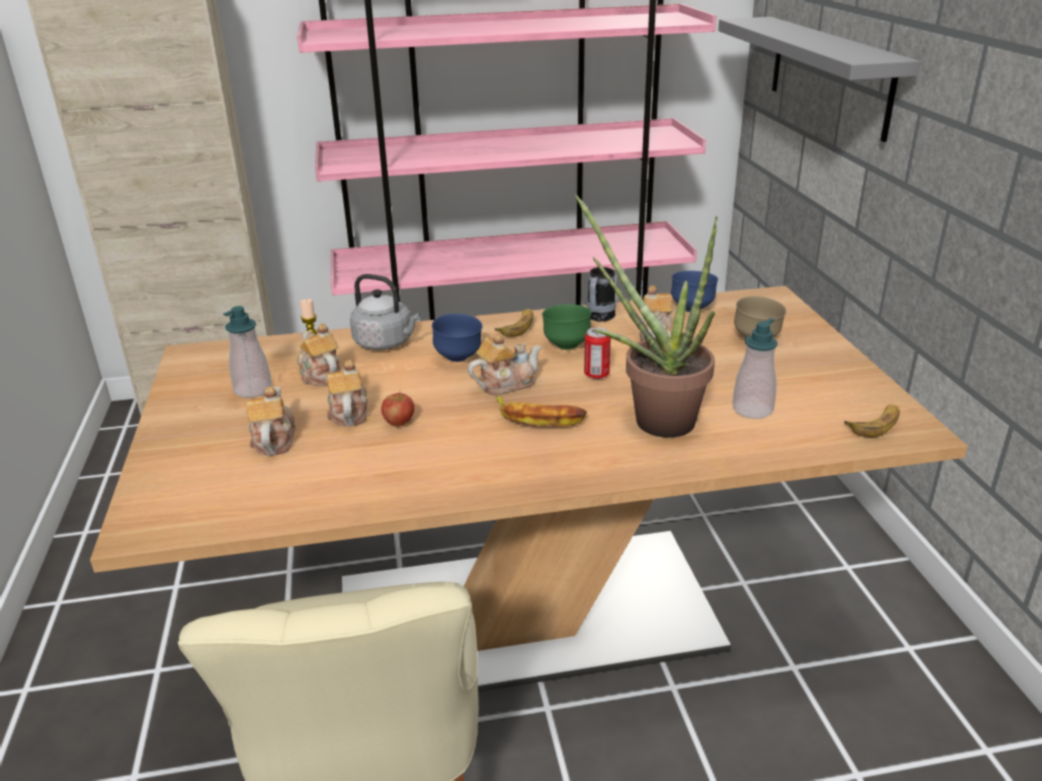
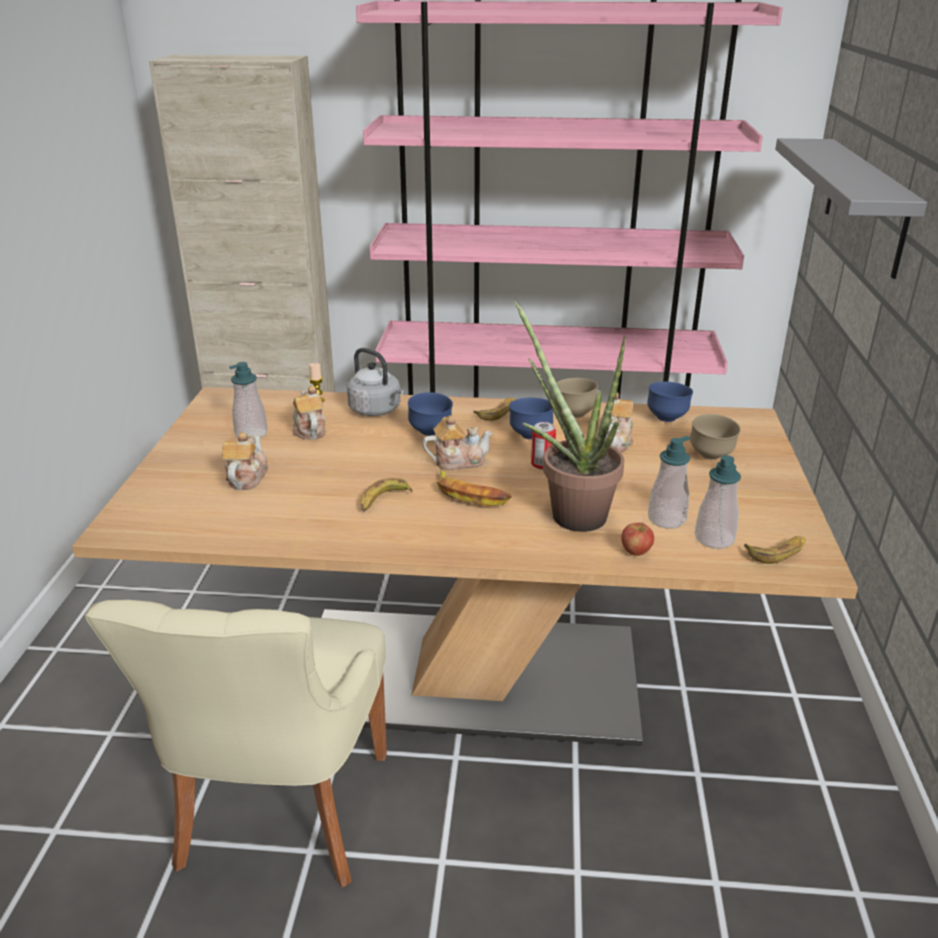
camera: 15 degrees right, 0 degrees up
teapot [326,360,368,426] -> none
apple [381,392,414,427] -> apple moved to [621,522,654,556]
green bowl [542,304,591,350] -> blue bowl [509,398,553,440]
mug [587,267,616,321] -> brown bowl [555,378,598,418]
none -> banana [361,478,413,512]
none -> soap dispenser [695,455,741,549]

